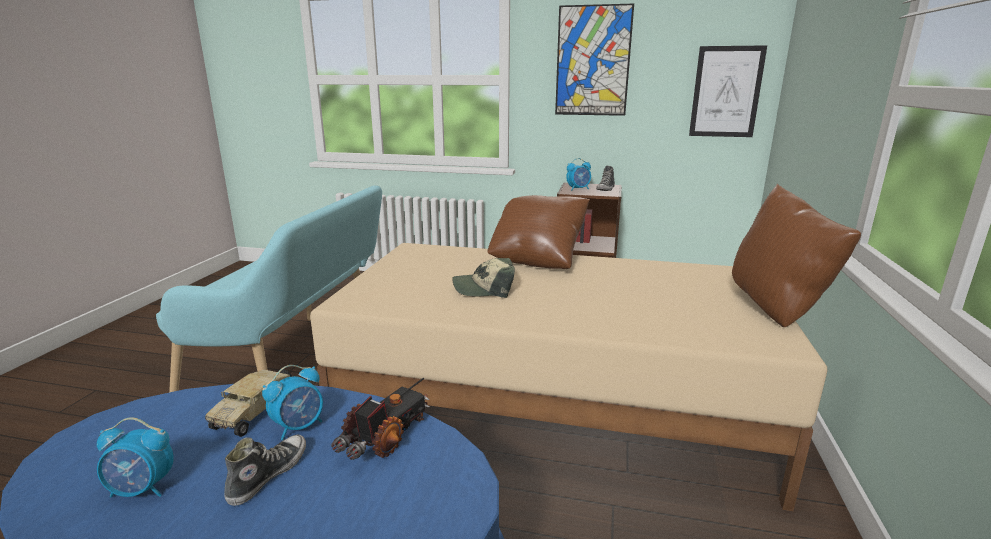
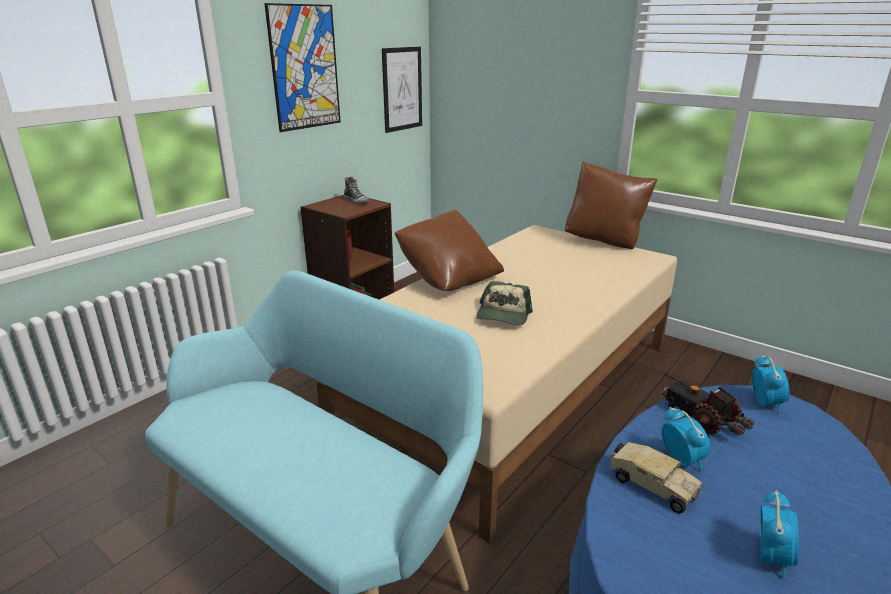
camera: 65 degrees left, 5 degrees up
shoe [224,435,306,506] -> none
alarm clock [566,158,591,191] -> alarm clock moved to [752,355,789,414]

